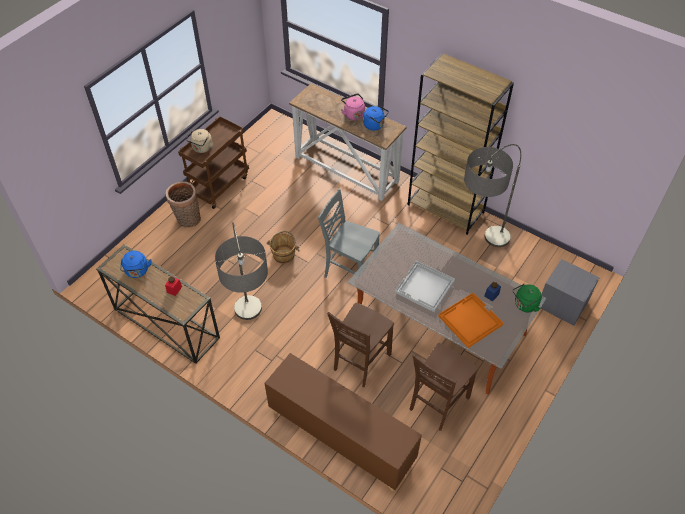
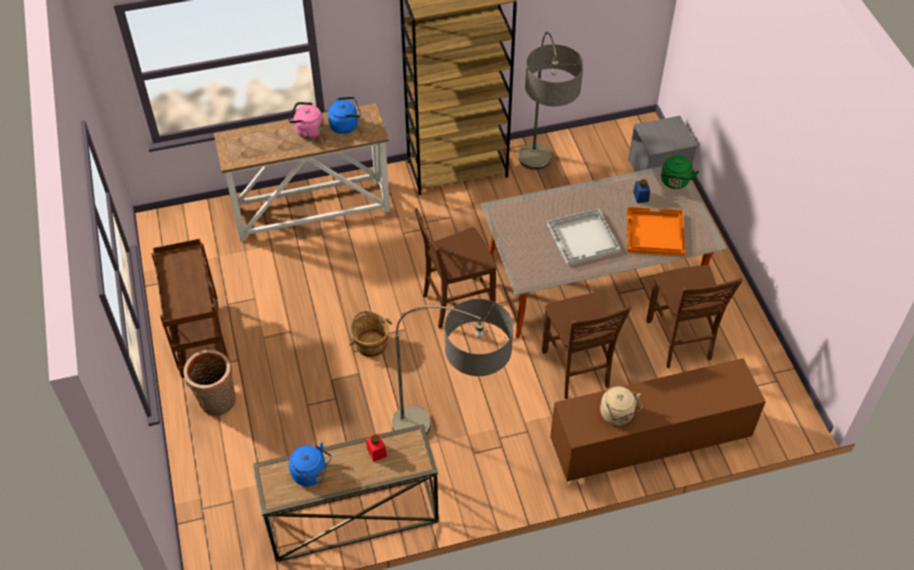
camera: 50 degrees left, 0 degrees up
beige kettle [186,129,214,153] -> beige kettle moved to [600,386,642,425]
grey chair [318,189,380,278] -> brown chair [415,208,496,329]

